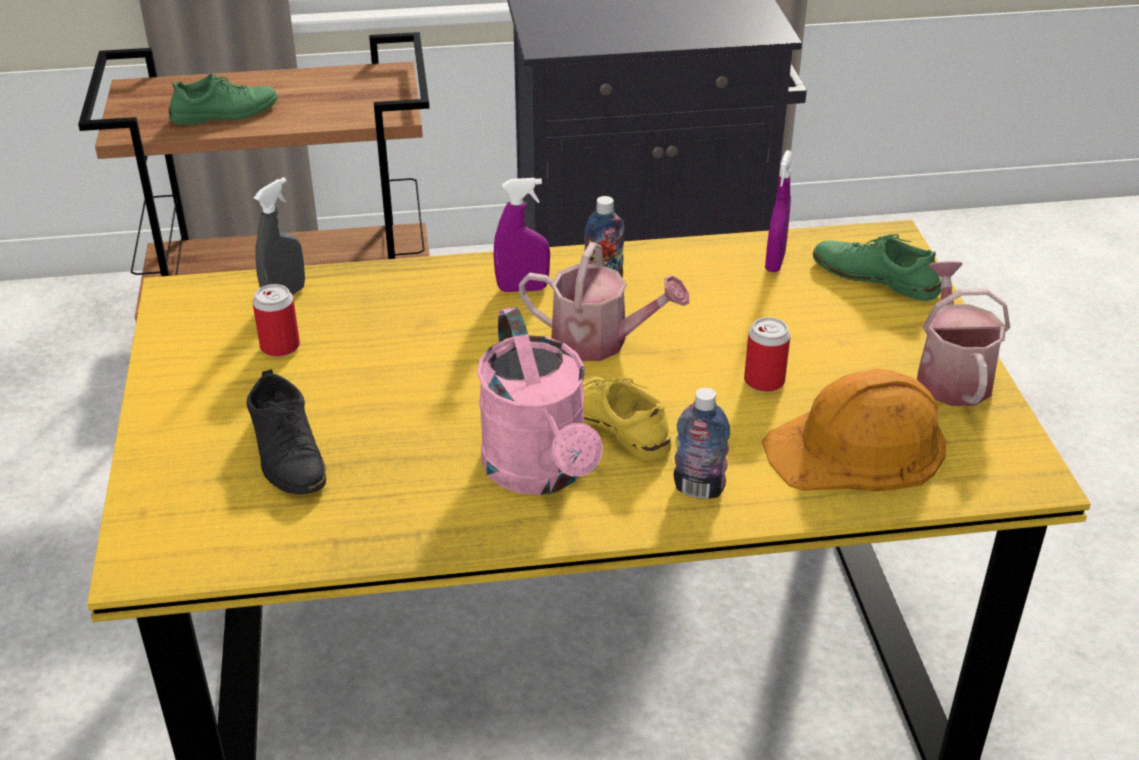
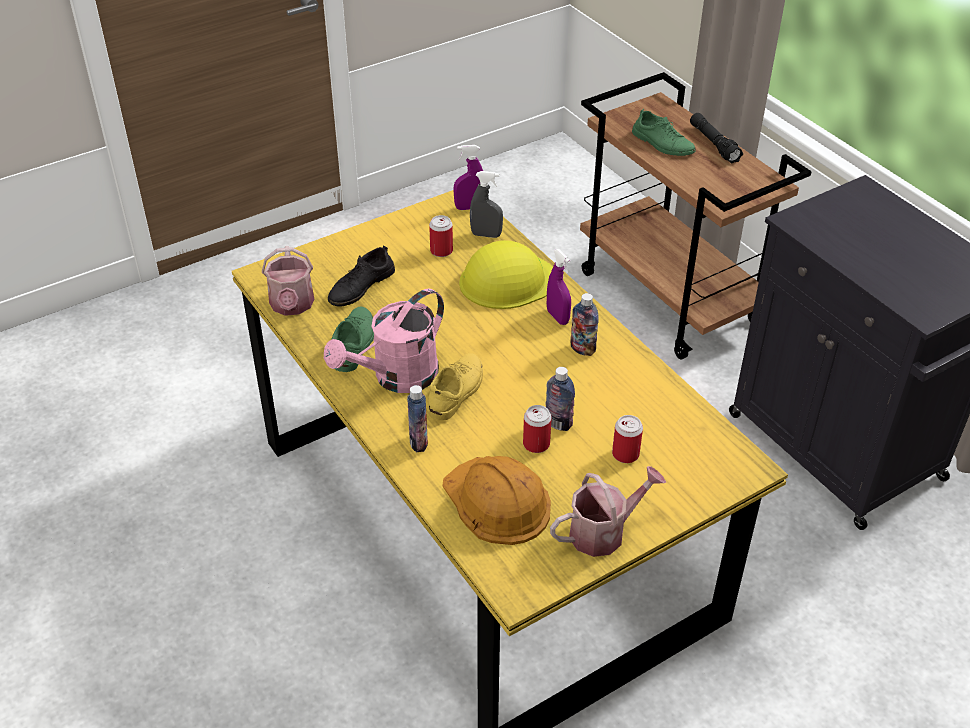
camera: 65 degrees right, 5 degrees up
watering can [519,242,689,361] -> watering can moved to [262,246,314,316]
purple spray bottle [765,150,792,272] -> purple spray bottle moved to [453,145,483,210]
green shoe [813,234,941,301] -> green shoe moved to [331,307,374,372]
none -> yellow hard hat [459,240,553,309]
none -> bottle [546,367,575,431]
none -> can [612,415,643,463]
none -> black flashlight [690,113,743,164]

